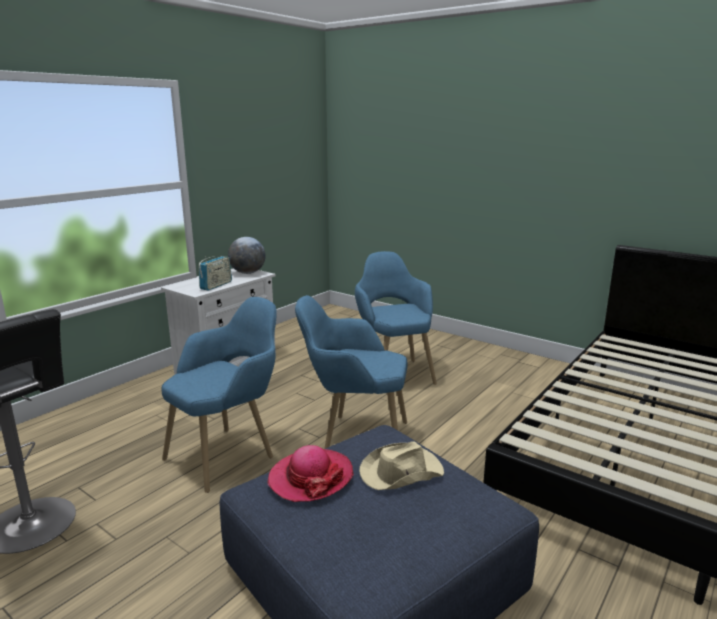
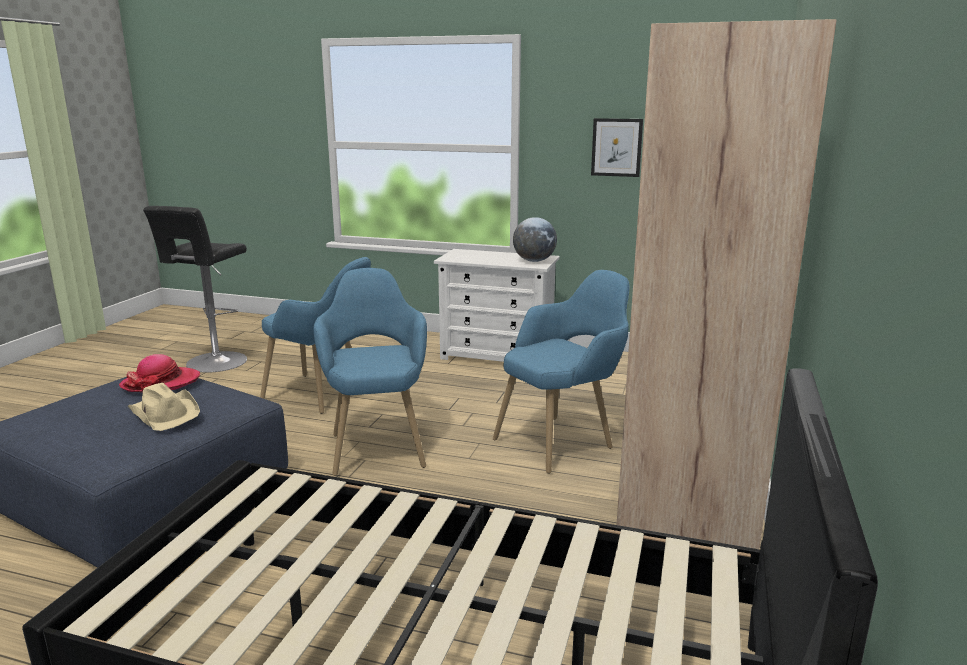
camera: 70 degrees right, 0 degrees up
radio [199,256,232,291] -> none
none -> picture [591,118,643,177]
none -> beige wardrobe [617,19,837,549]

